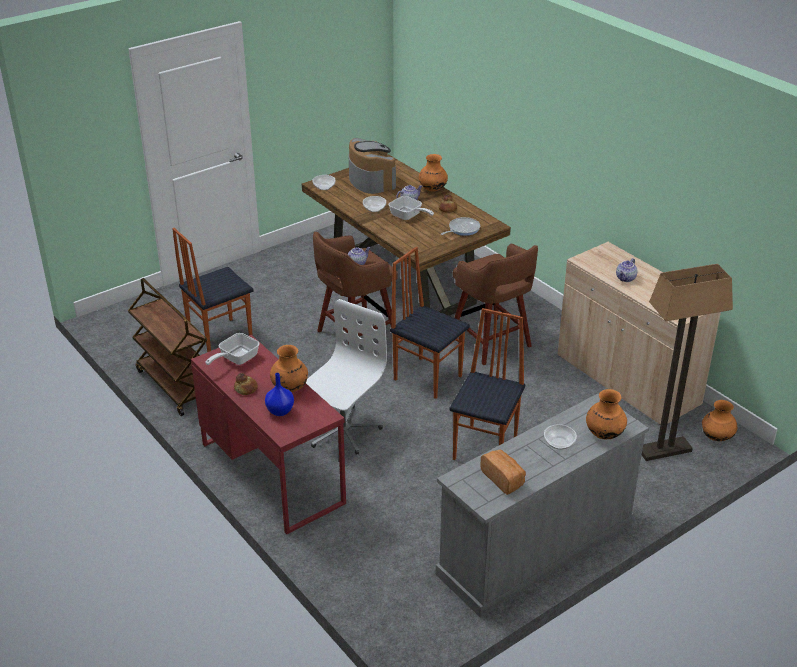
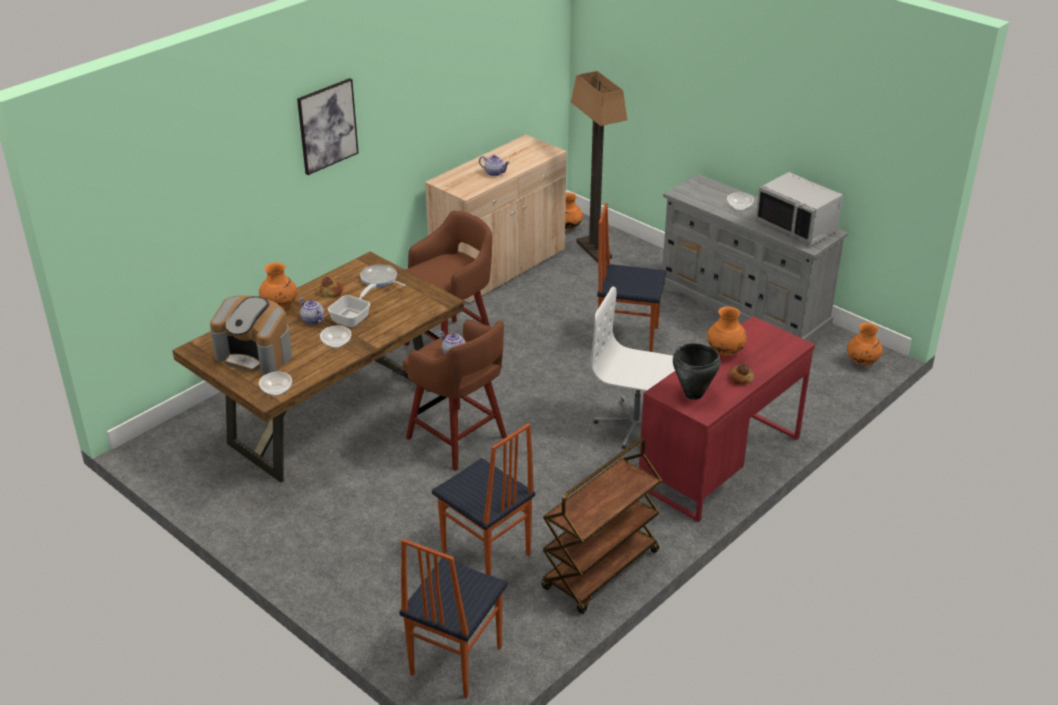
camera: 100 degrees left, 0 degrees up
frying pan [206,333,260,365] -> black cooking pot [673,343,721,400]
blue vase [265,373,294,416] -> none
coffee machine [349,138,396,194] -> coffee machine turned 120 degrees counterclockwise [210,295,292,375]
chair [390,247,470,399] -> chair moved to [399,539,508,698]
bread [480,450,526,495] -> grey microwave [755,172,843,246]
orange vase [586,389,627,439] -> orange vase moved to [847,323,883,366]
none -> picture [297,78,358,175]

